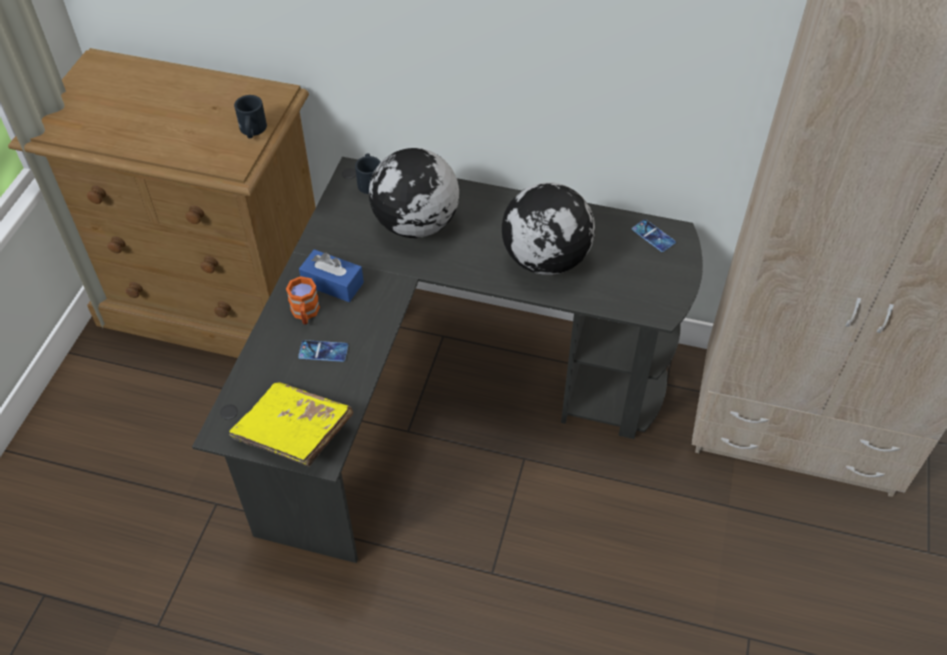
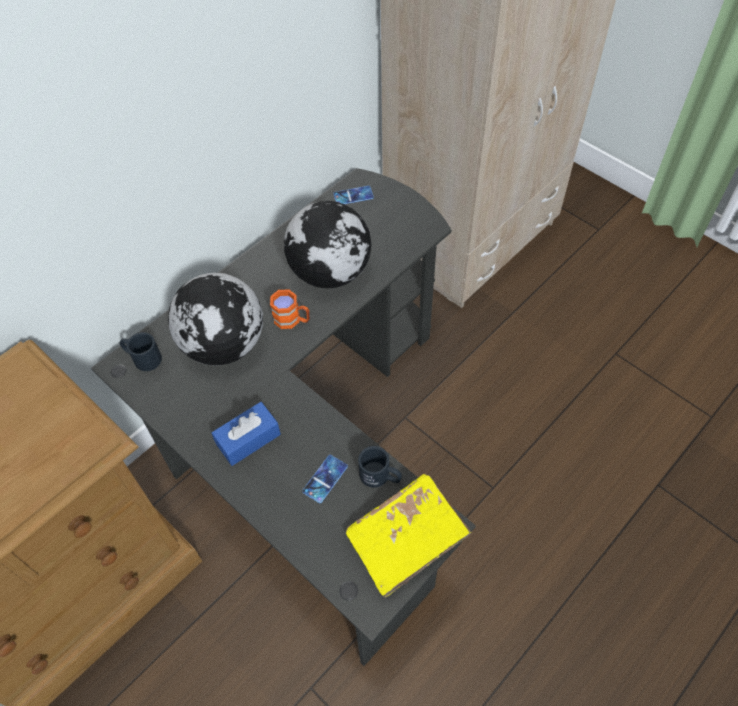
camera: 60 degrees left, 5 degrees up
black mug [234,95,267,138] -> black mug moved to [358,446,402,488]
orange mug [286,276,320,325] -> orange mug moved to [270,289,310,329]

